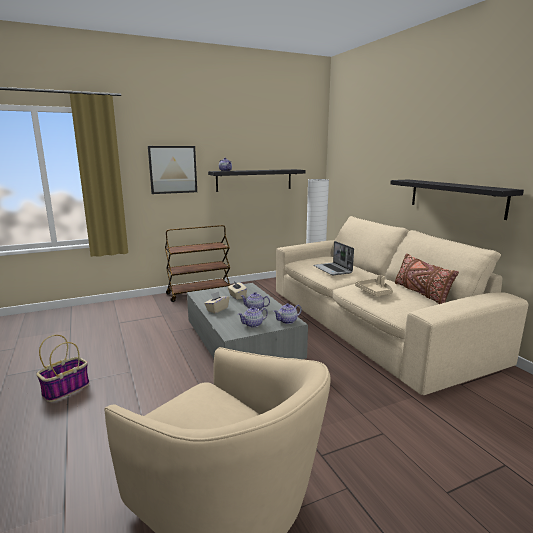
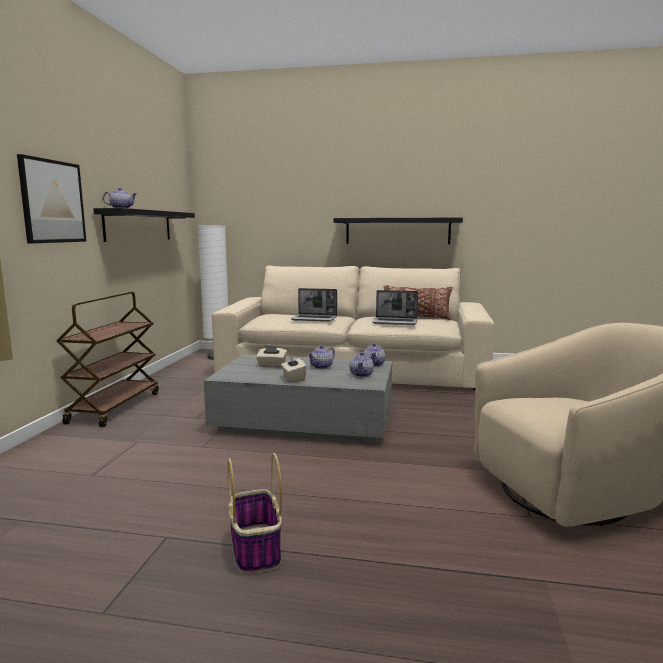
camera: 55 degrees left, 5 degrees down
beige tray [355,275,393,296] -> laptop [372,290,418,325]

